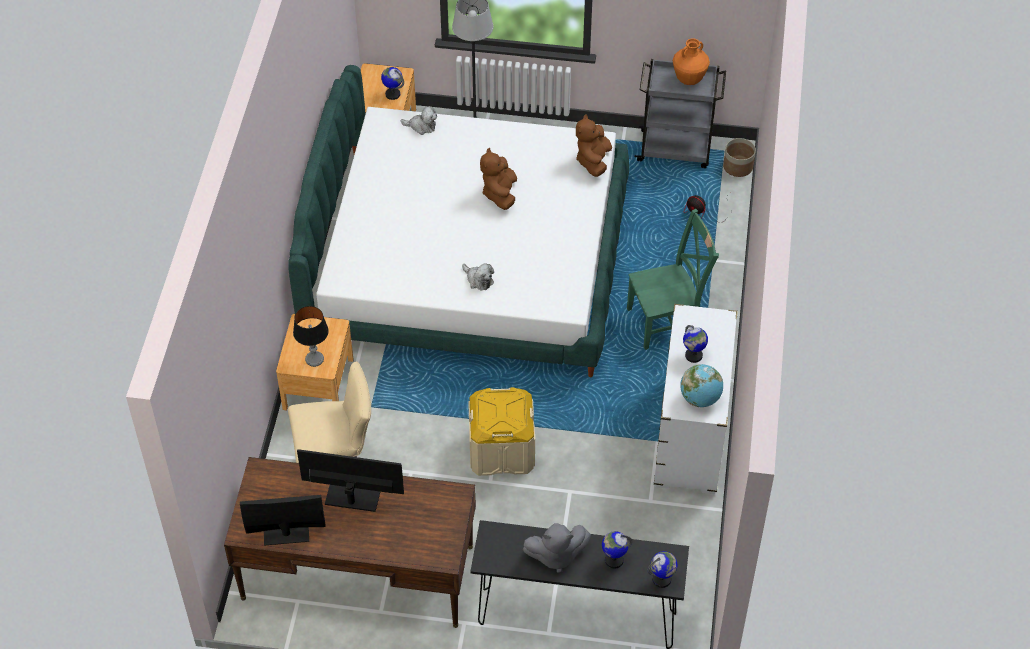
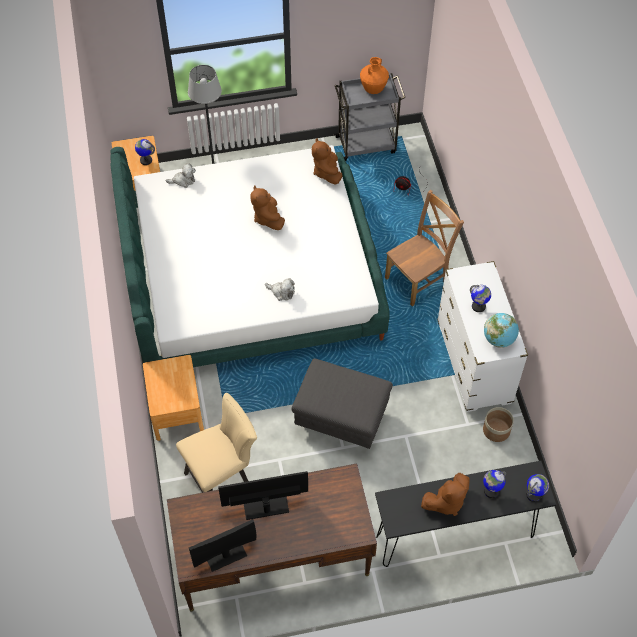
camera: 20 degrees left, 5 degrees up
table lamp [293,306,329,367] -> none
beige storage box [468,387,535,476] -> grey ottoman [292,358,393,449]
grey plush toy [523,523,591,573] -> brown plush toy [421,473,470,516]
green chair [627,209,719,350] -> brown chair [385,190,464,306]
planter [723,138,756,177] -> planter moved to [483,407,514,442]

